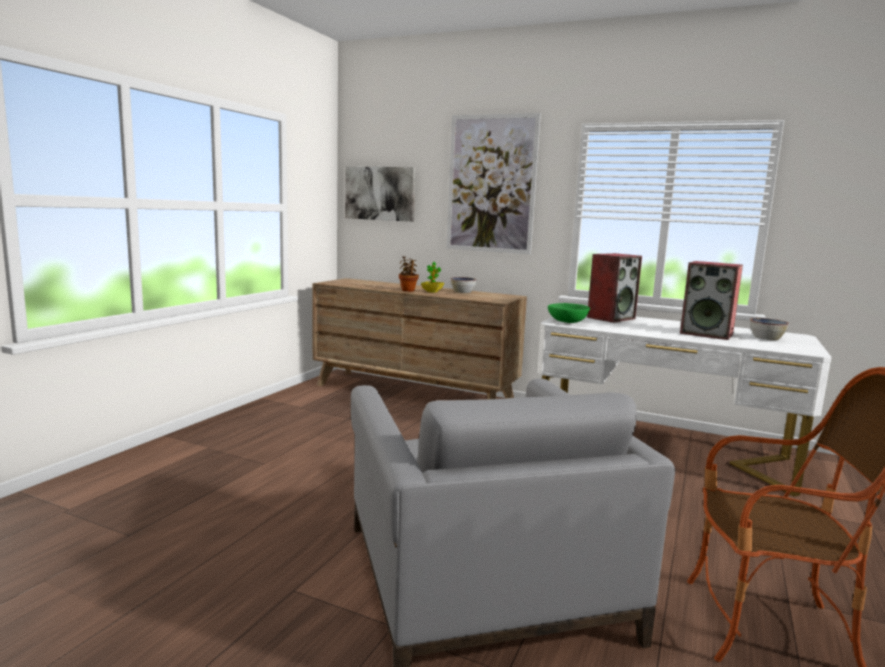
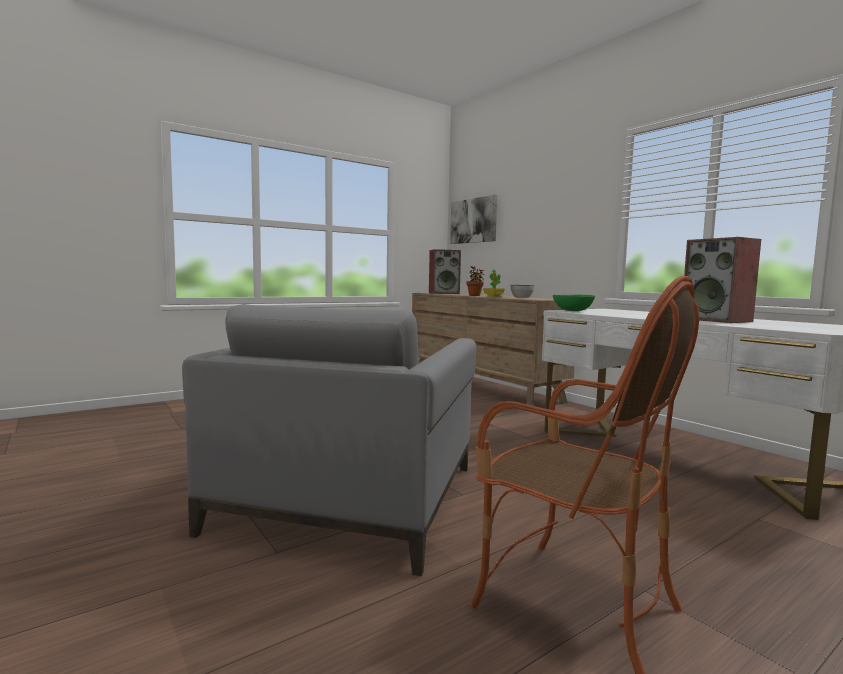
camera: 30 degrees right, 5 degrees down
picture [447,113,541,254] -> none
speaker [587,253,642,323] -> speaker moved to [429,249,461,294]
bowl [750,318,789,340] -> none

